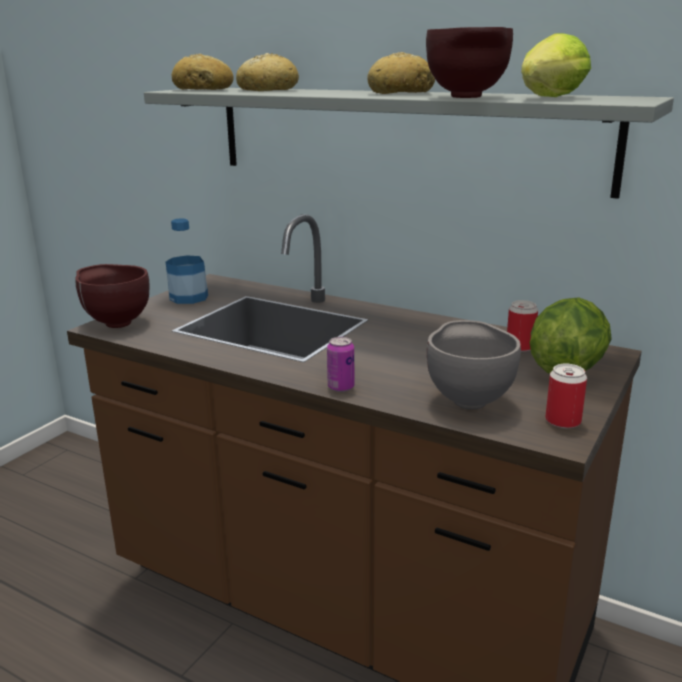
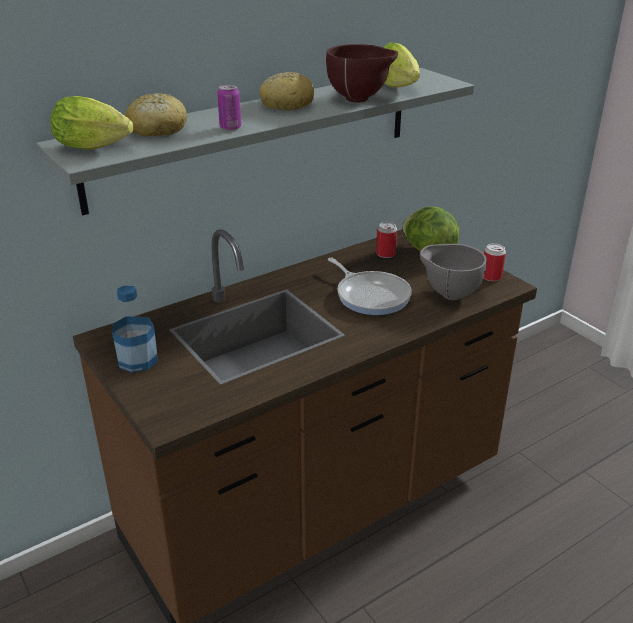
camera: 65 degrees left, 10 degrees up
brown bowl [76,264,149,328] -> none
bread [171,54,234,90] -> lettuce [50,96,133,150]
can [327,337,354,392] -> can moved to [217,84,241,131]
none -> frying pan [328,258,412,315]

